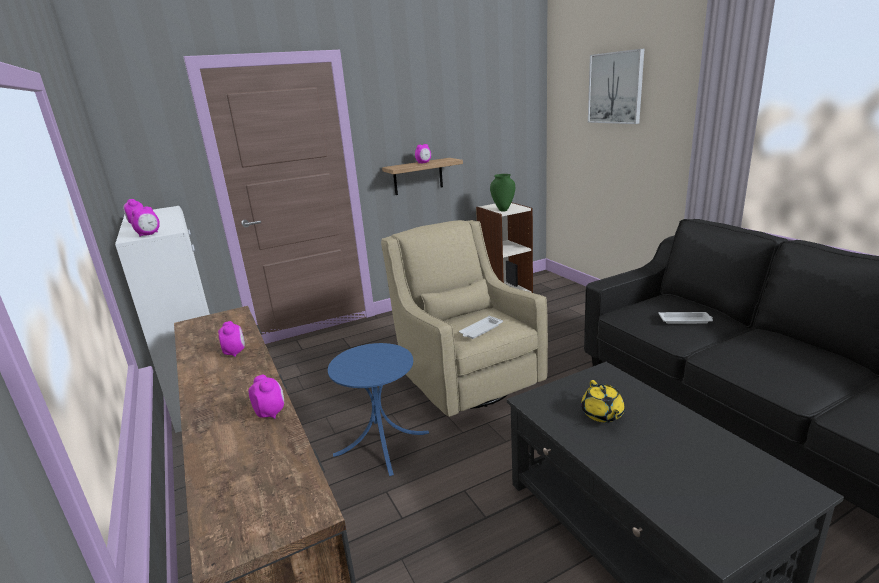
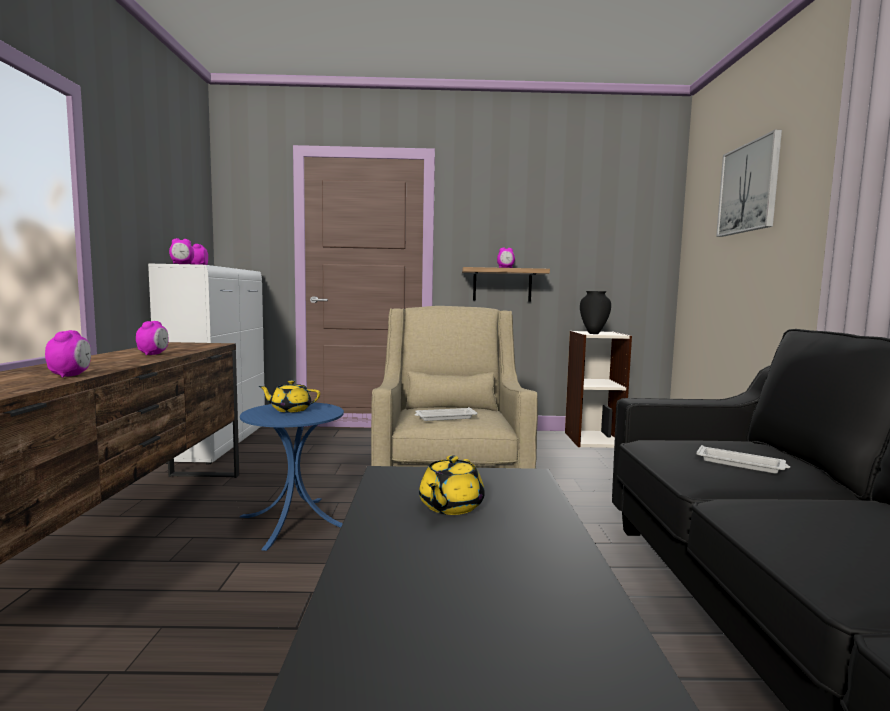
camera: 25 degrees right, 15 degrees down
green vase [490,174,515,211] -> black vase [580,291,611,334]
none -> yellow teapot [258,380,320,413]

